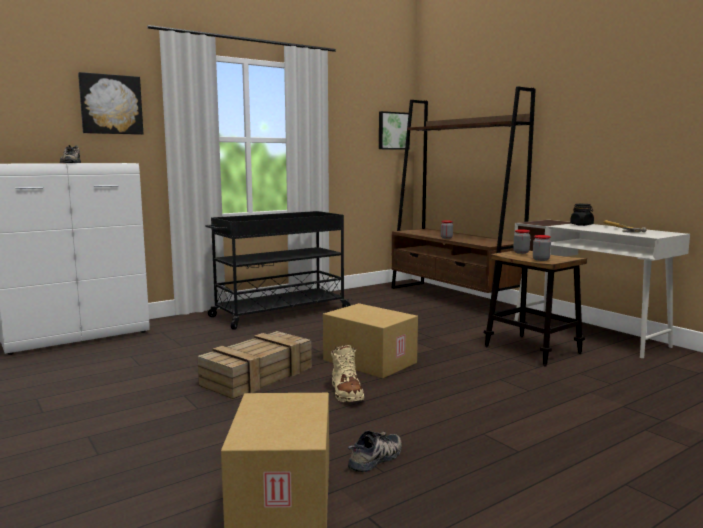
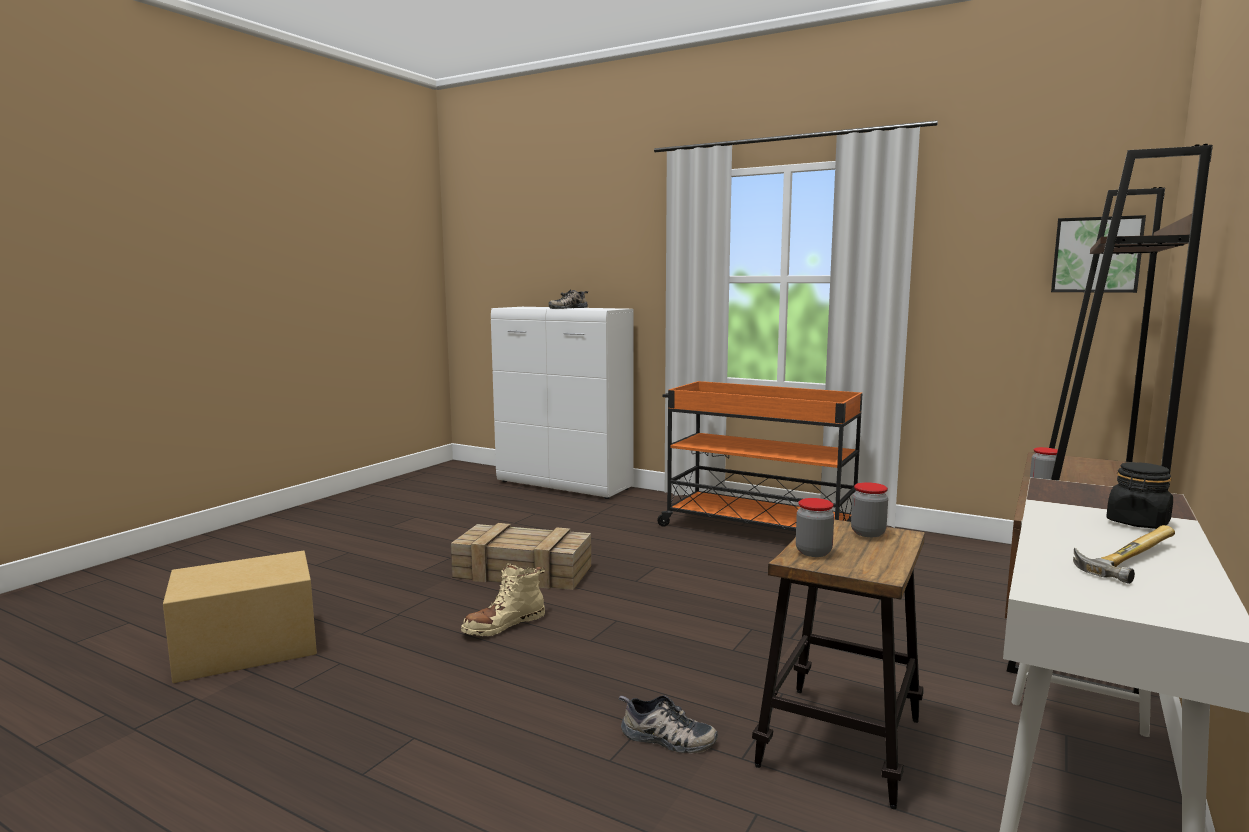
camera: 65 degrees right, 0 degrees up
picture [78,72,144,135] -> none
black cart [205,211,352,330] -> orange cart [657,381,863,531]
cardboard box [323,303,418,378] -> none
shoe [348,430,402,472] -> shoe moved to [618,695,718,753]

